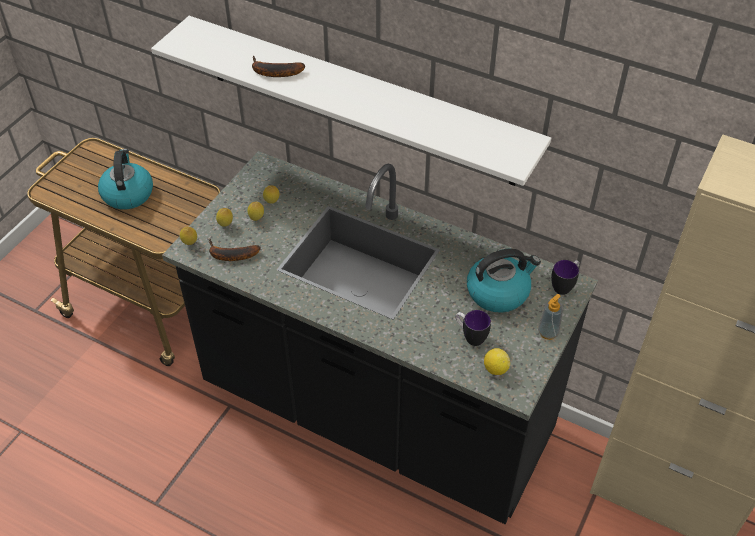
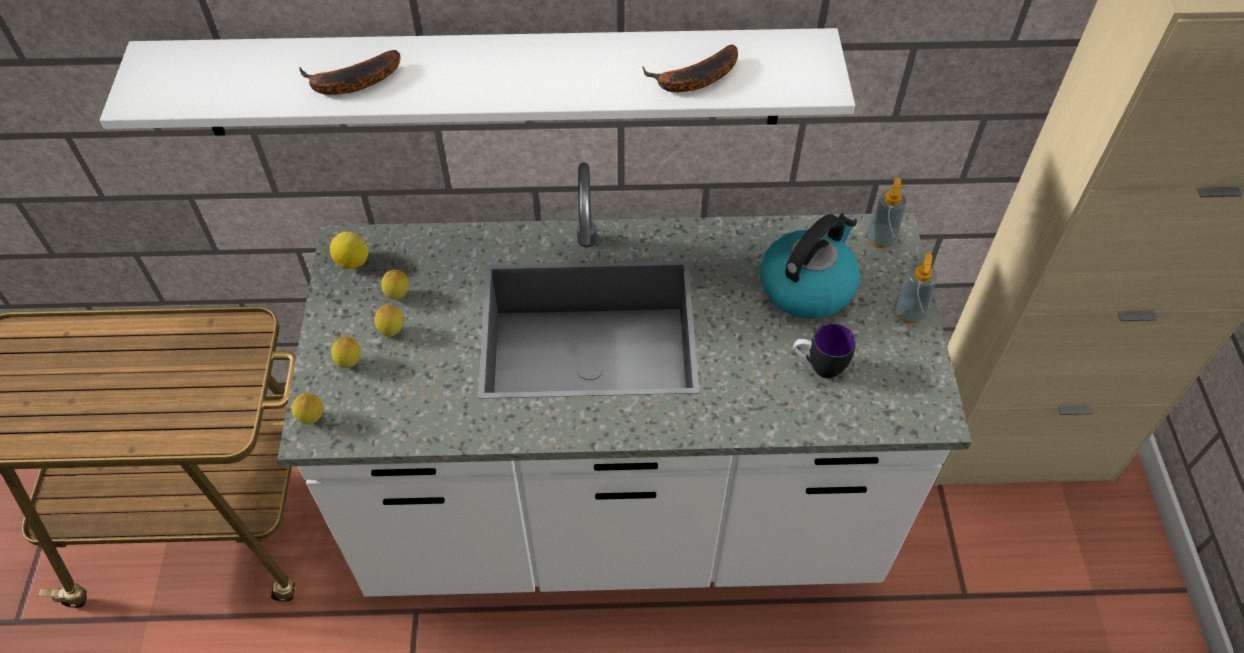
camera: 30 degrees left, 5 degrees up
kettle [98,149,153,210] -> none
black counter [162,151,598,524] -> white counter [277,162,972,597]
banana [209,239,260,261] -> banana moved to [643,45,738,92]
lemon [484,348,510,375] -> lemon moved to [330,232,369,269]
mug [551,260,580,295] -> soap dispenser [866,178,906,248]

